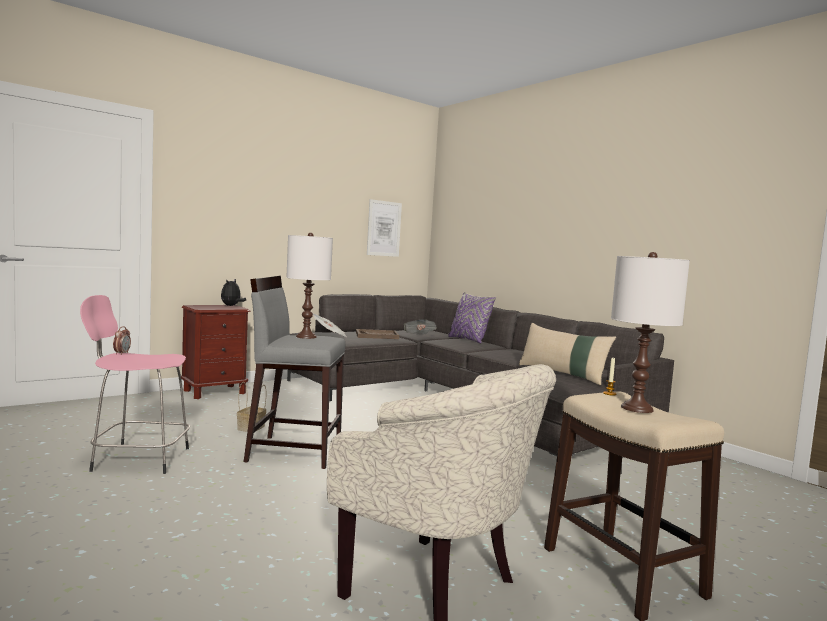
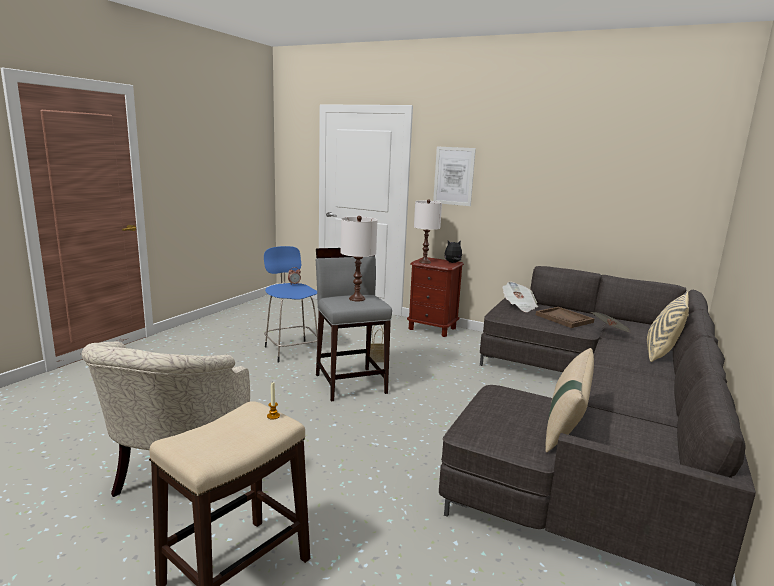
camera: 65 degrees right, 10 degrees up
pink stool [80,295,190,474] -> blue stool [264,246,318,362]
picture [367,199,402,257] -> picture moved to [433,147,476,206]
purple pillow [448,292,496,343] -> beige pillow [647,291,689,362]
white table lamp [611,252,690,413] -> white table lamp moved to [414,200,442,264]

